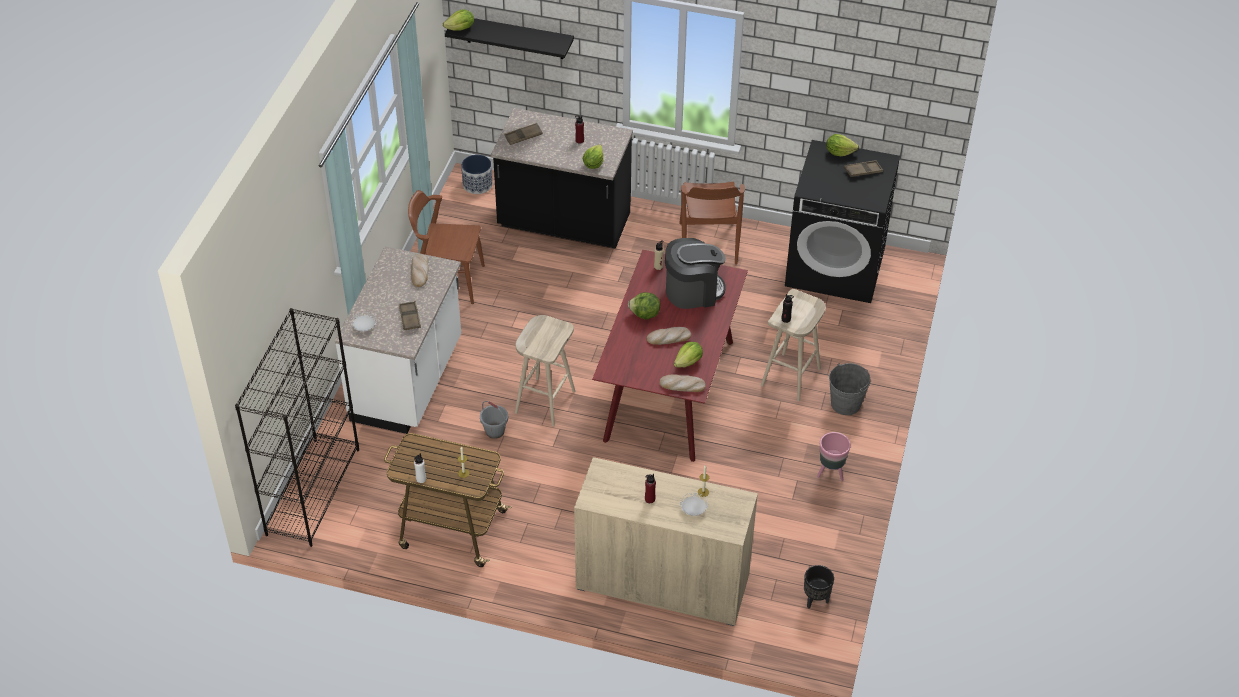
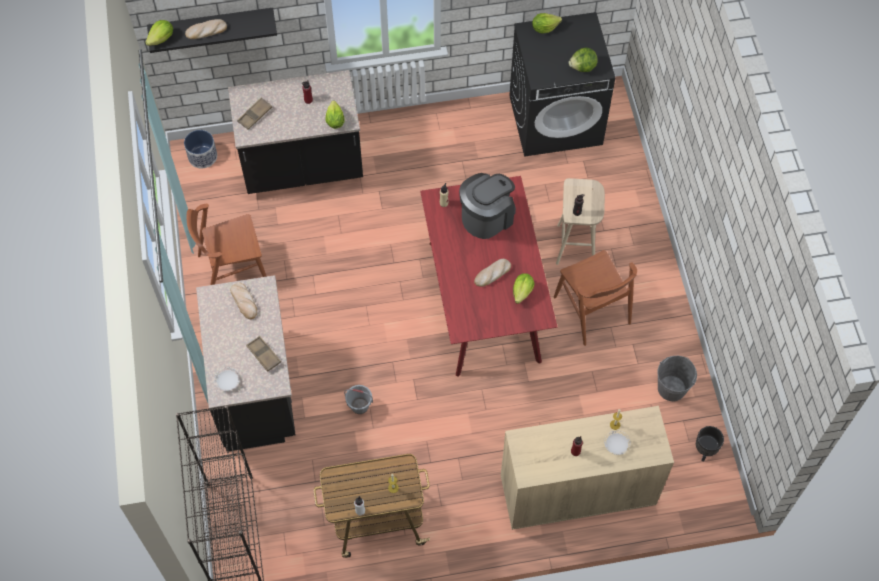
camera: 25 degrees left, 15 degrees up
white counter [335,247,461,434] -> black counter [196,275,296,452]
beige stool [515,315,575,426] -> none
lettuce [628,292,660,320] -> lettuce moved to [568,47,598,72]
bread [659,374,706,392] -> bread moved to [185,19,227,39]
brown chair [679,182,745,265] -> brown chair moved to [554,250,637,346]
pink planter [817,432,851,481] -> none
grey bucket [829,363,871,415] -> grey bucket moved to [657,356,697,402]
brown tray [844,160,883,177] -> none

